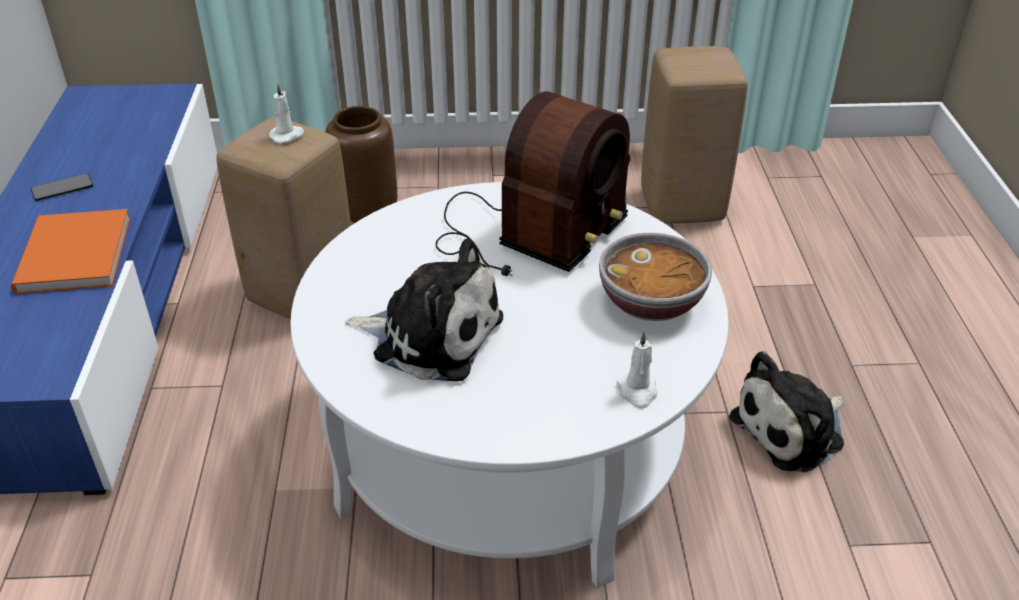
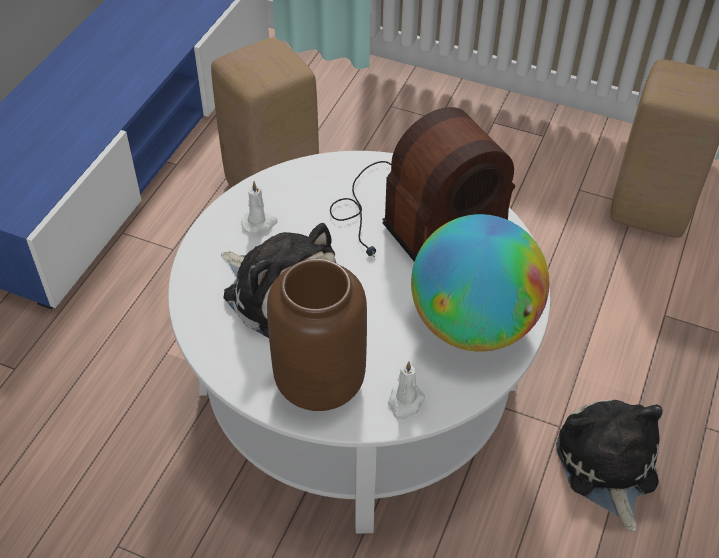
camera: 25 degrees right, 10 degrees up
orange book [10,209,130,294] -> none
phone [31,173,93,201] -> none
white candle [269,83,304,143] -> white candle moved to [241,181,278,234]
brown vase [325,106,397,223] -> brown vase moved to [267,259,367,411]
bowl [599,233,712,321] -> globe [411,214,549,352]
plush toy [729,351,844,472] -> plush toy turned 90 degrees clockwise [556,400,662,531]

